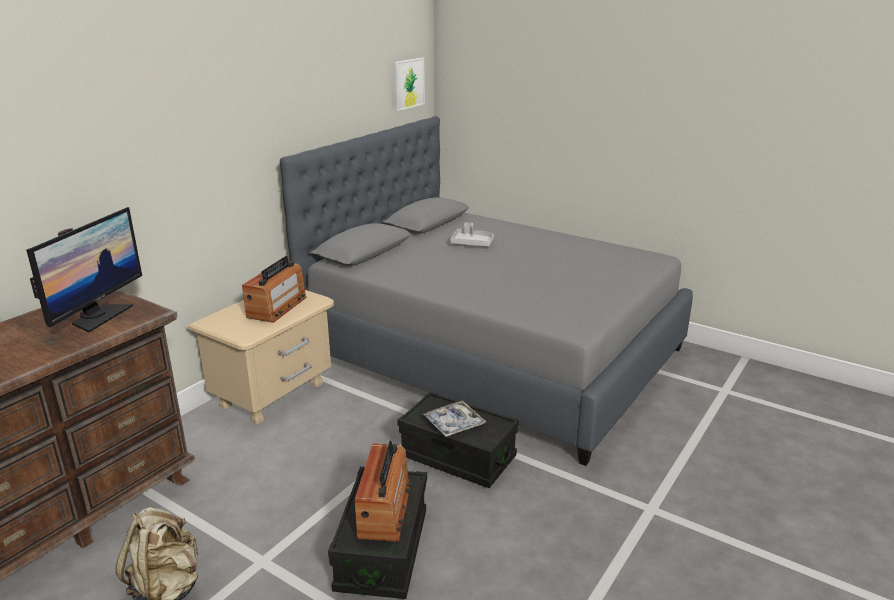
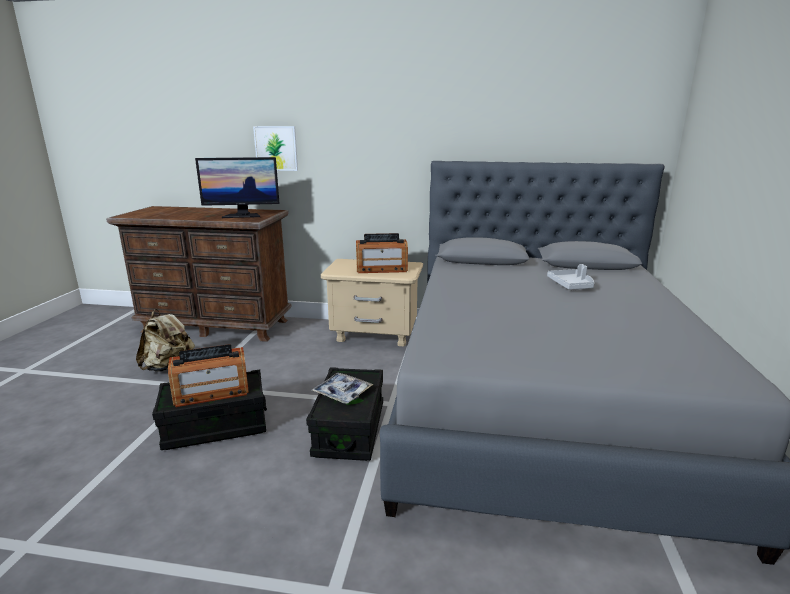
camera: 65 degrees right, 5 degrees down
picture [394,58,425,111] -> picture moved to [253,126,298,171]

